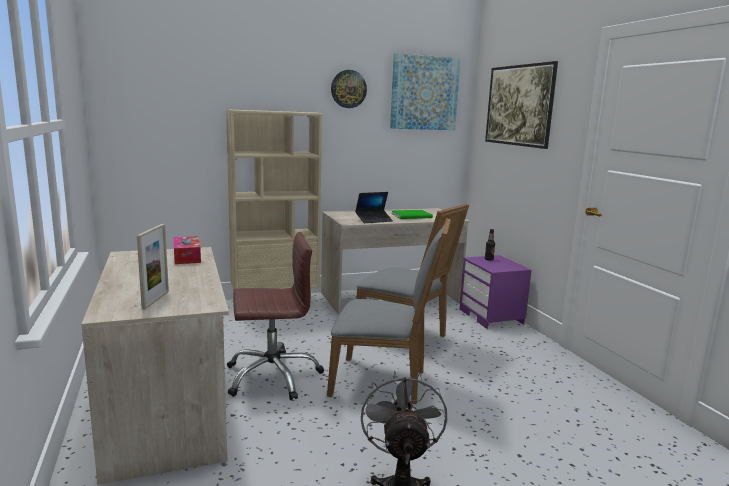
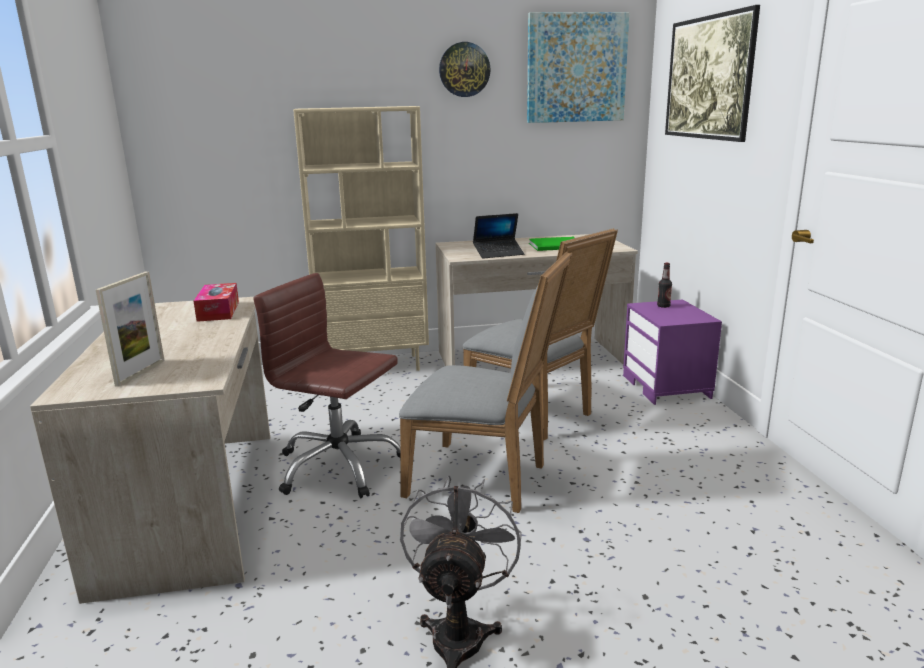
camera: 10 degrees right, 5 degrees up
brown office chair [227,232,324,400] -> brown office chair turned 150 degrees counterclockwise [253,273,400,498]

